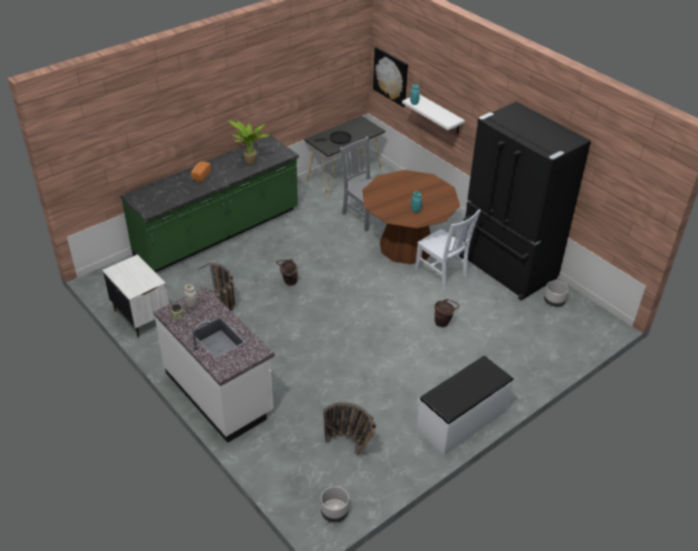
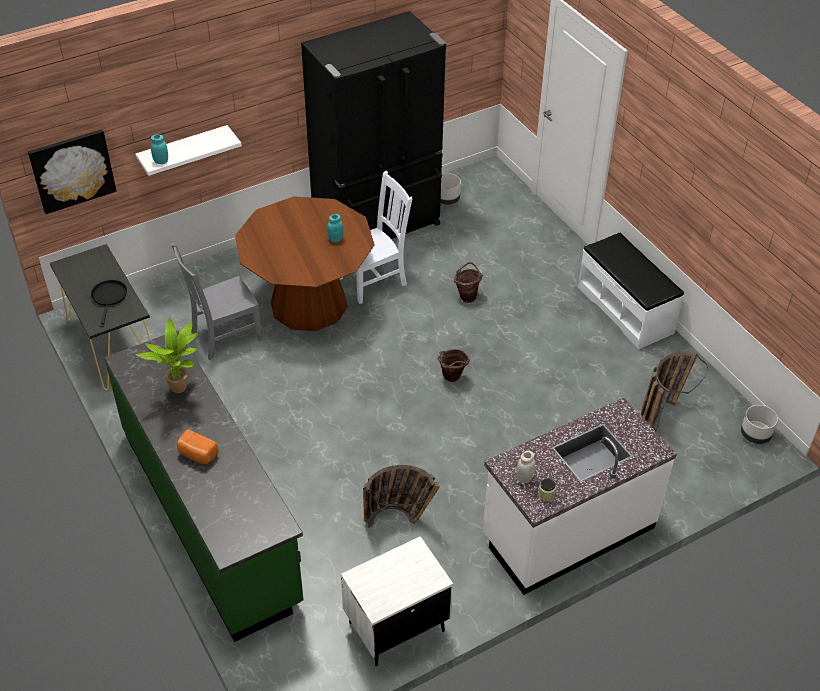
camera: 80 degrees left, 5 degrees up
brown bucket [276,259,298,286] -> brown bucket moved to [438,349,470,382]

